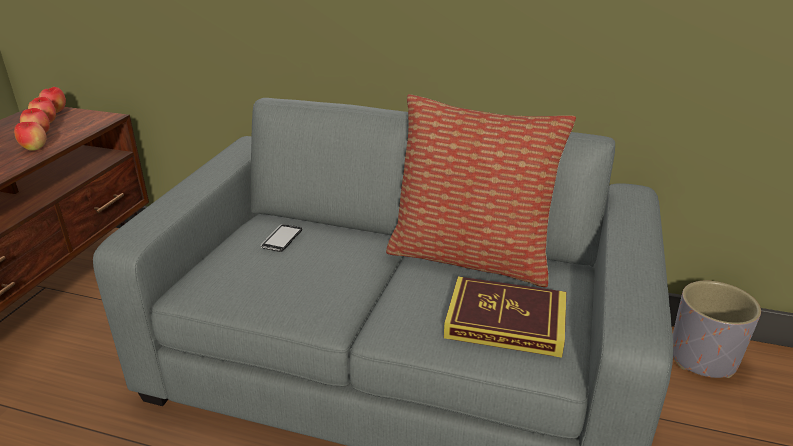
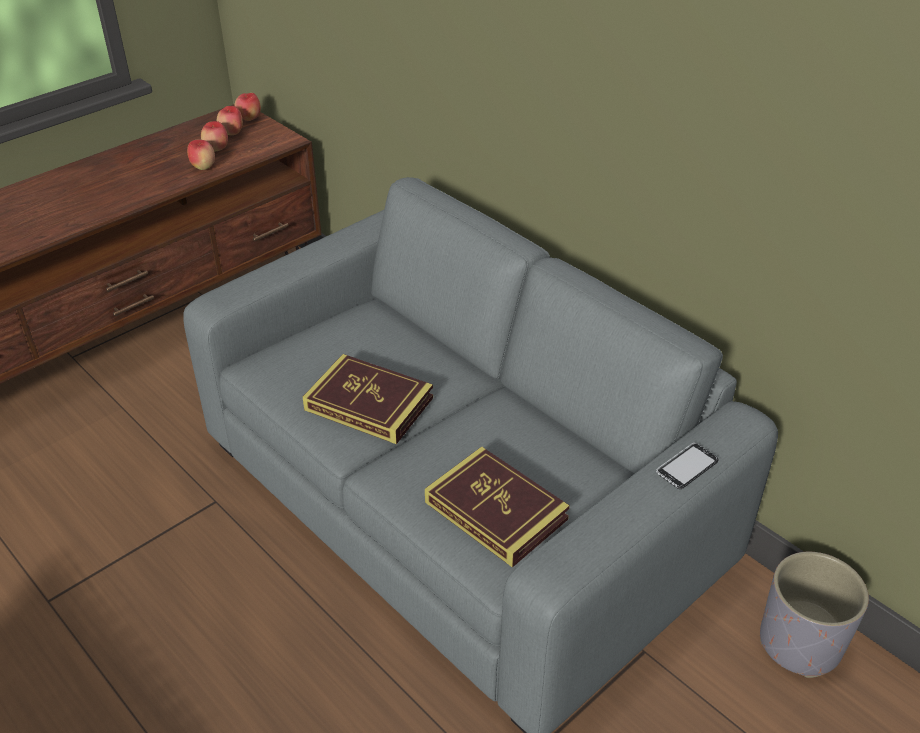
camera: 30 degrees right, 10 degrees up
phone [261,224,302,252] -> phone moved to [656,443,719,489]
pillow [386,94,576,287] -> none
none -> book [303,354,433,444]

